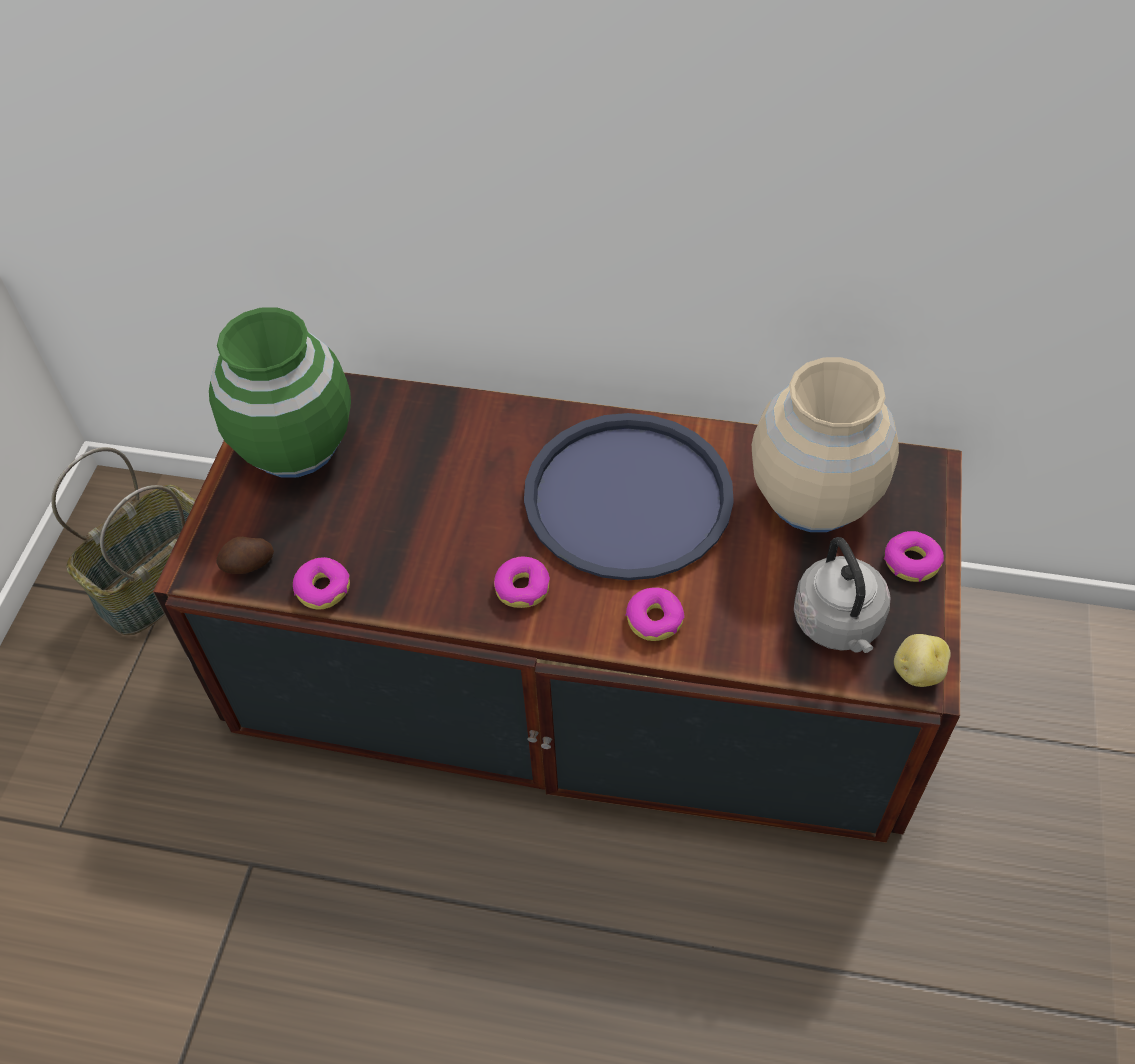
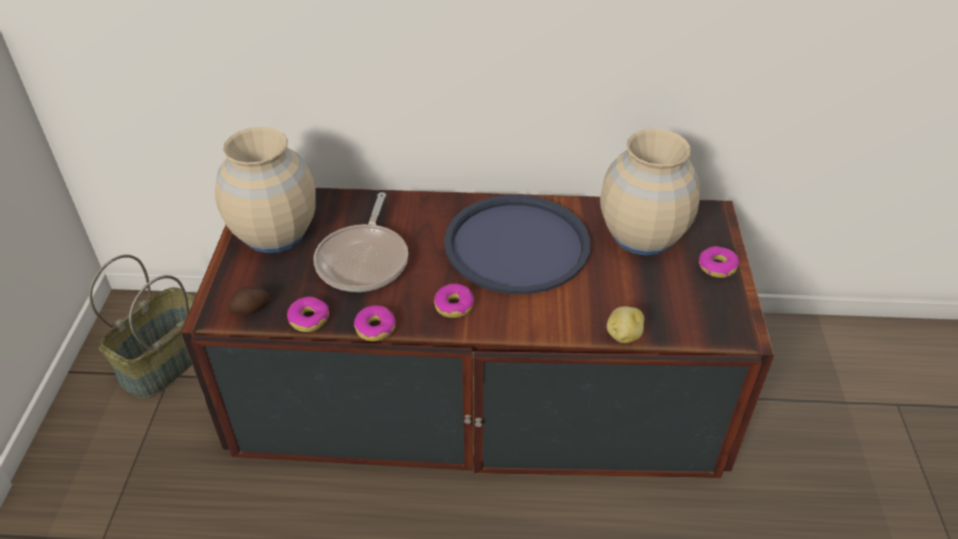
camera: 10 degrees left, 10 degrees down
green vase [209,307,351,478] -> beige vase [215,127,316,253]
donut [625,587,685,641] -> donut moved to [354,305,396,341]
grey kettle [794,537,890,653] -> none
potato [894,634,951,687] -> potato moved to [607,306,645,343]
none -> frying pan [314,192,408,292]

